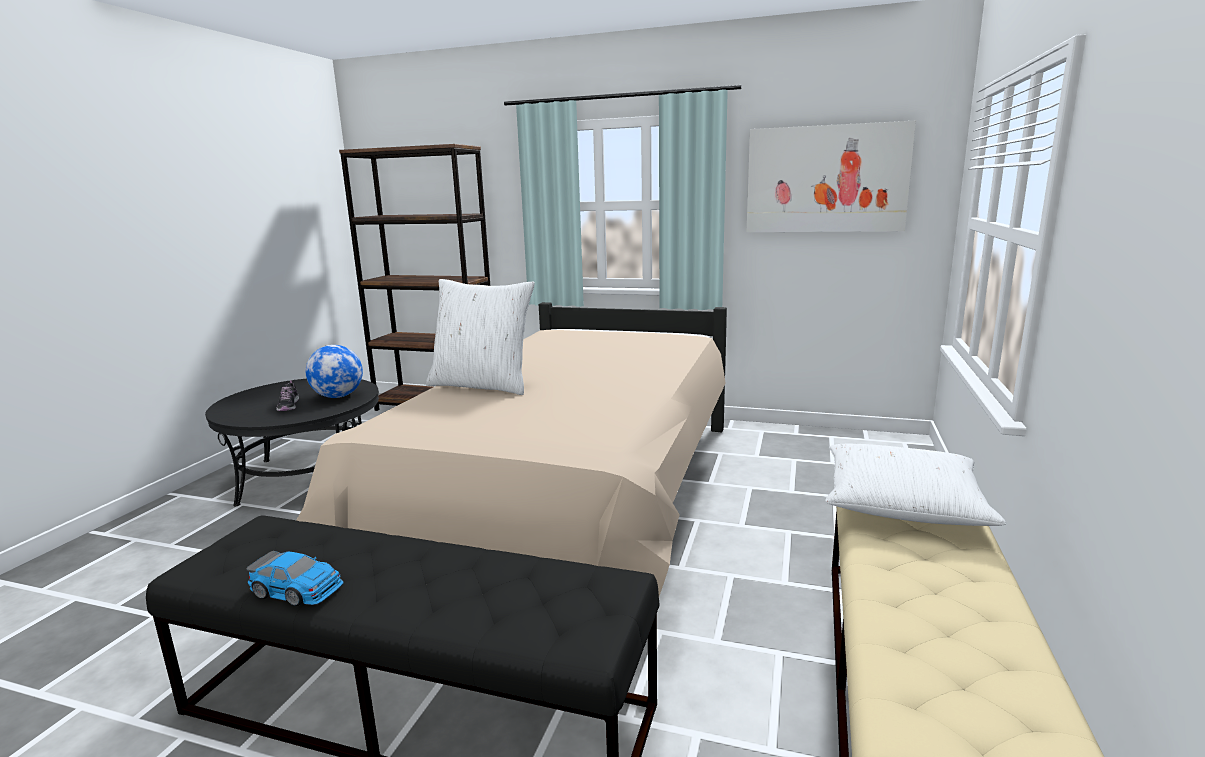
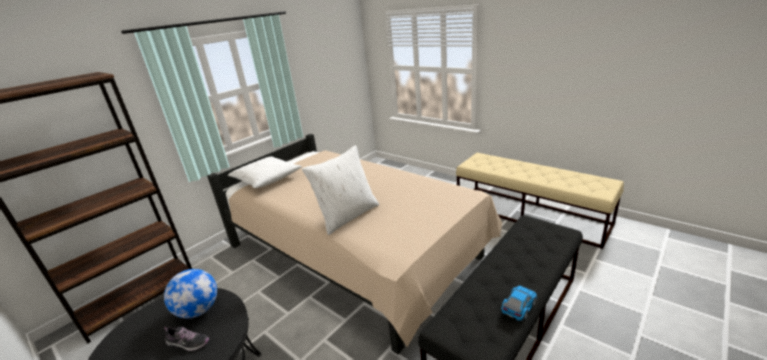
camera: 65 degrees left, 10 degrees up
picture [747,121,916,232] -> none
white pillow [825,443,1006,526] -> white pillow moved to [228,156,302,188]

